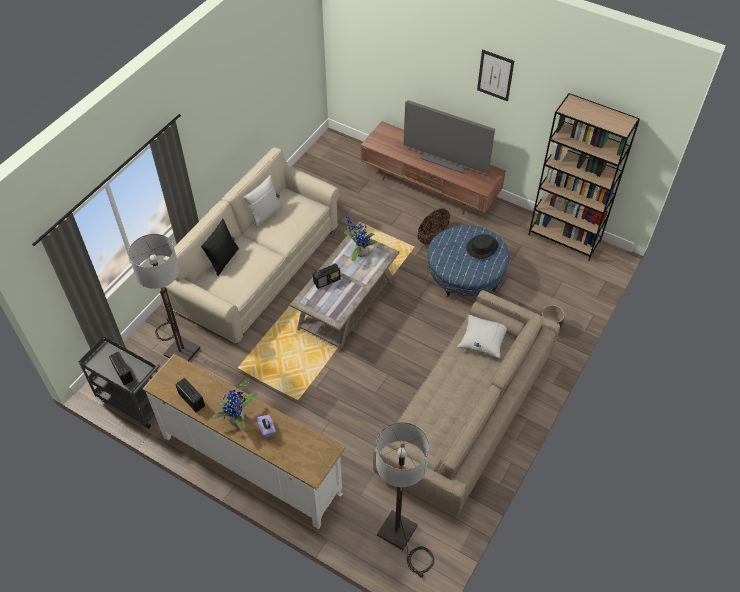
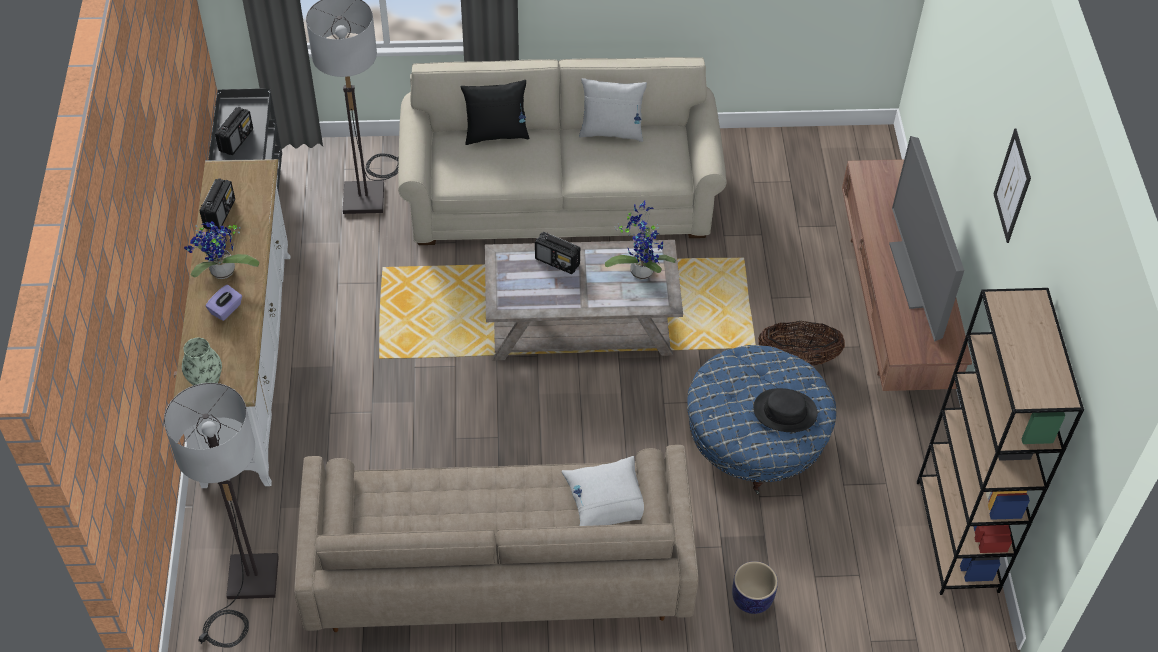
camera: 55 degrees right, 0 degrees up
none -> vase [182,338,222,386]

